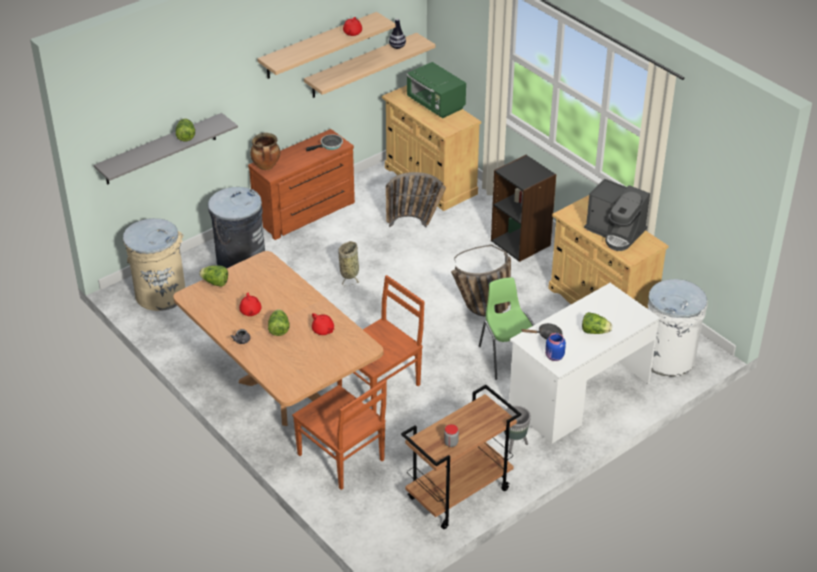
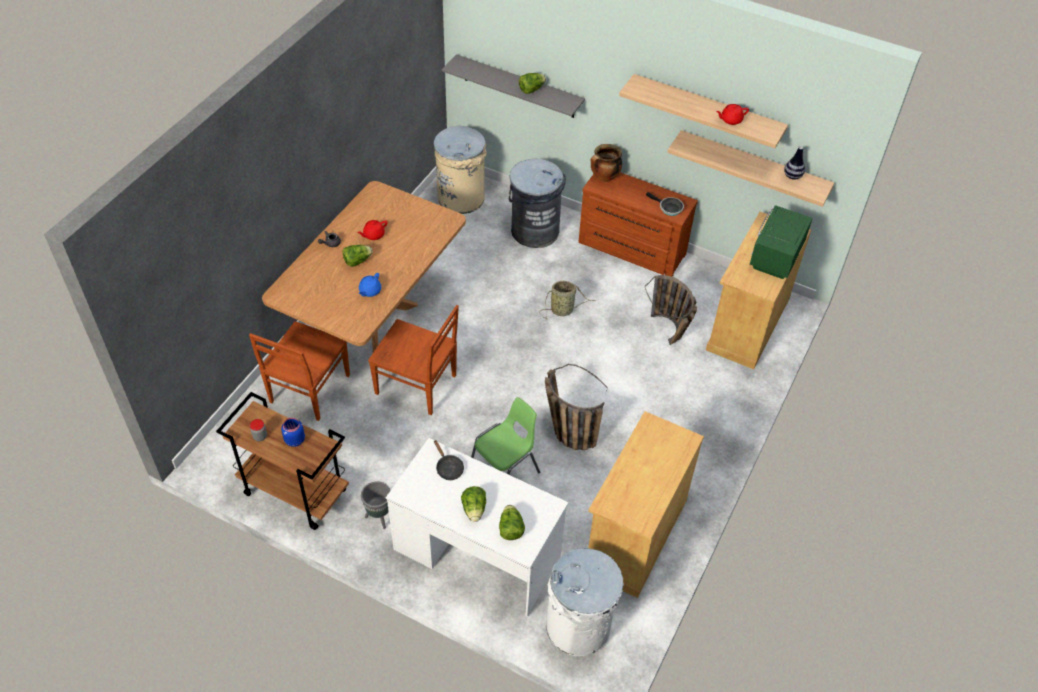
camera: 65 degrees right, 10 degrees up
lettuce [199,266,228,287] -> lettuce moved to [499,505,525,540]
red teapot [312,313,335,335] -> blue teapot [359,273,381,297]
black bookcase [491,155,557,262] -> none
blue jar [545,333,566,361] -> blue jar moved to [281,418,305,447]
coffee machine [584,179,650,251] -> none

